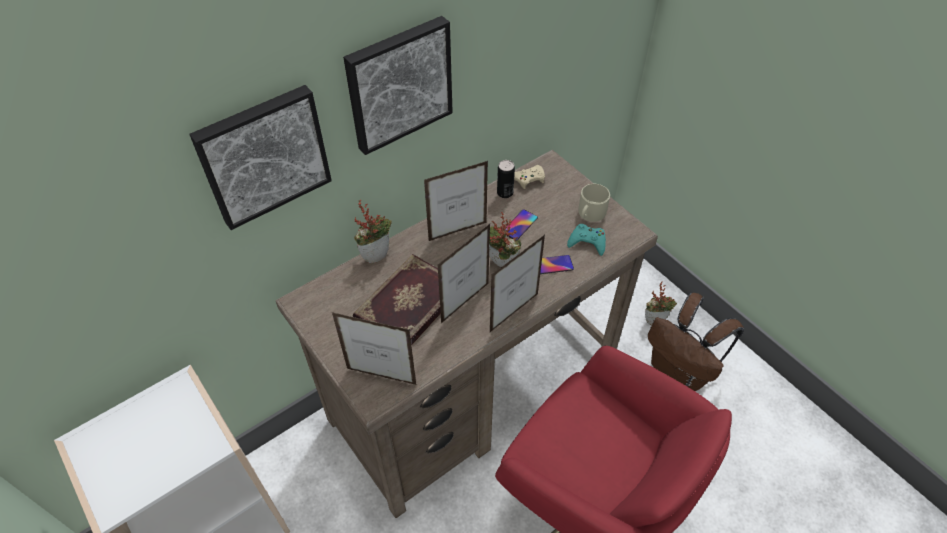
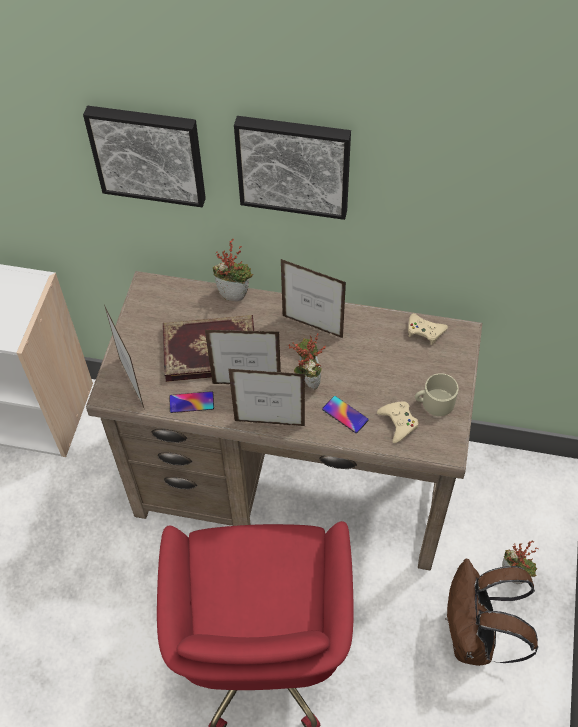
camera: 50 degrees right, 5 degrees up
can [497,160,515,198] -> none
phone [506,209,538,240] -> phone moved to [169,391,214,413]
turquoise game controller [567,224,606,256] -> beige game controller [377,402,418,443]

